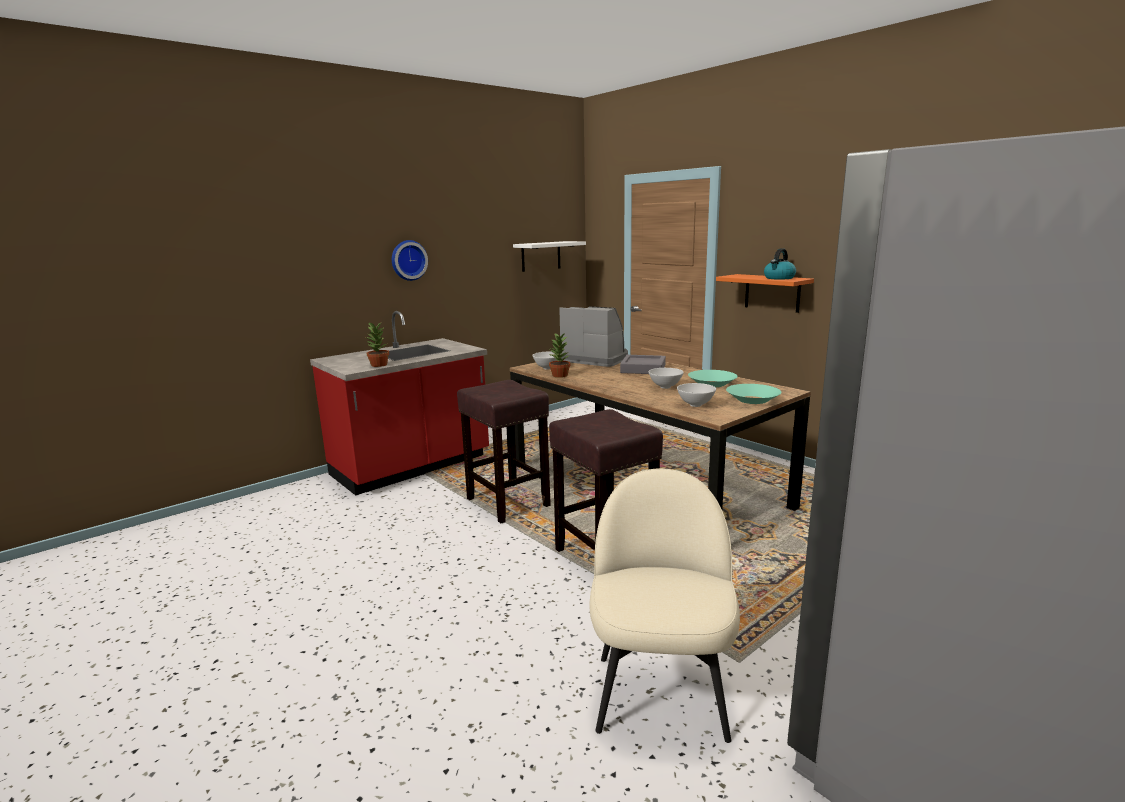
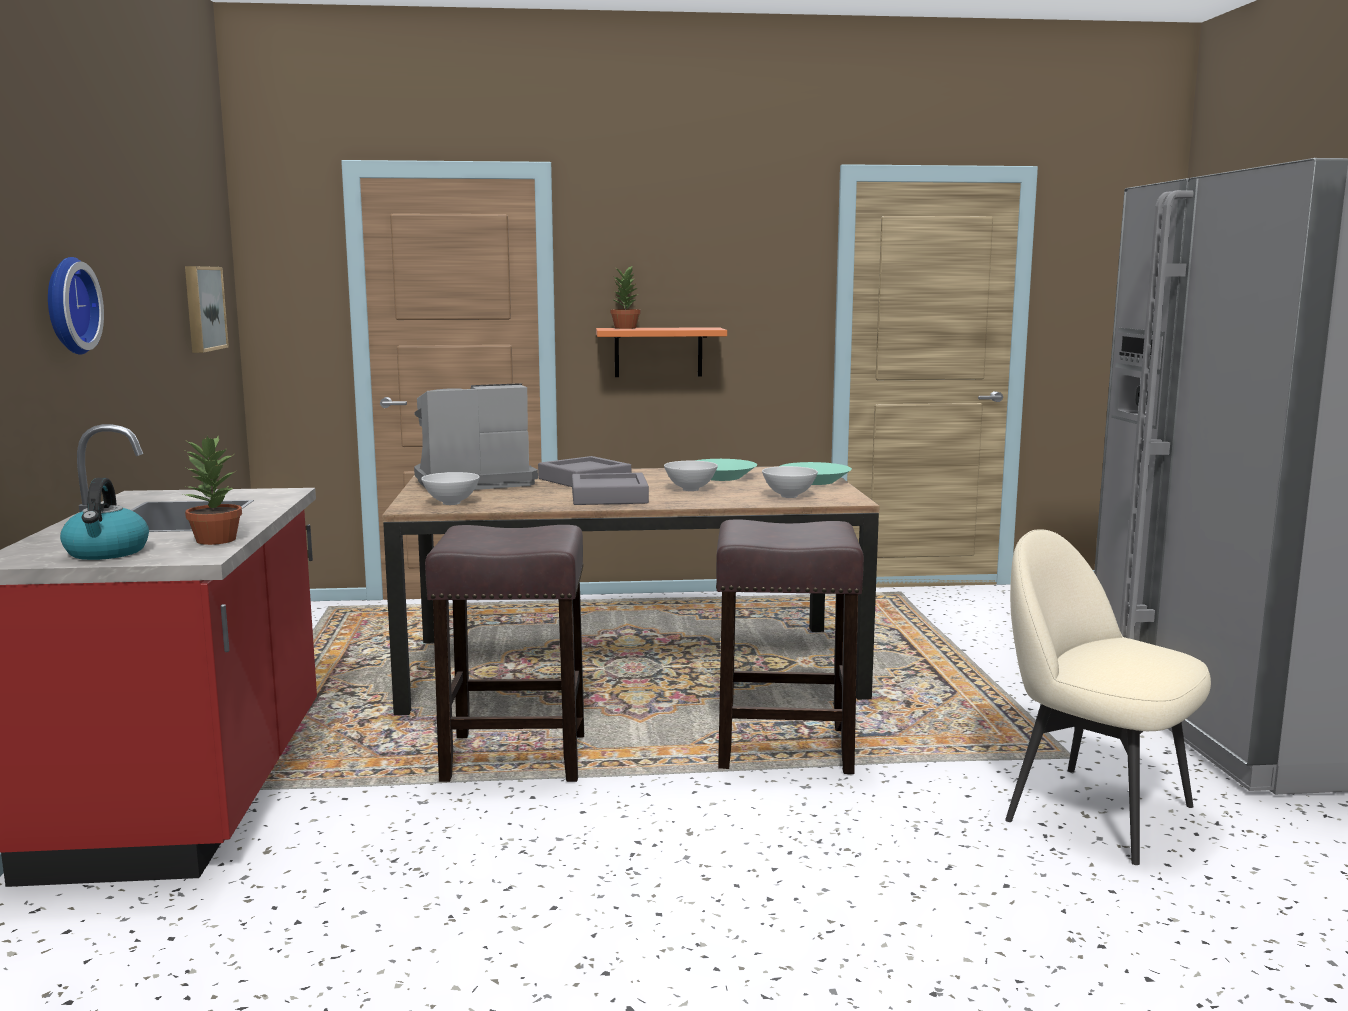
camera: 55 degrees left, 5 degrees down
white shelf [513,241,586,272] -> picture [185,266,229,353]
potted plant [548,333,571,378] -> potted plant moved to [610,265,641,329]
kettle [764,248,796,280] -> kettle moved to [60,478,149,560]
none -> grey tray [572,473,649,505]

